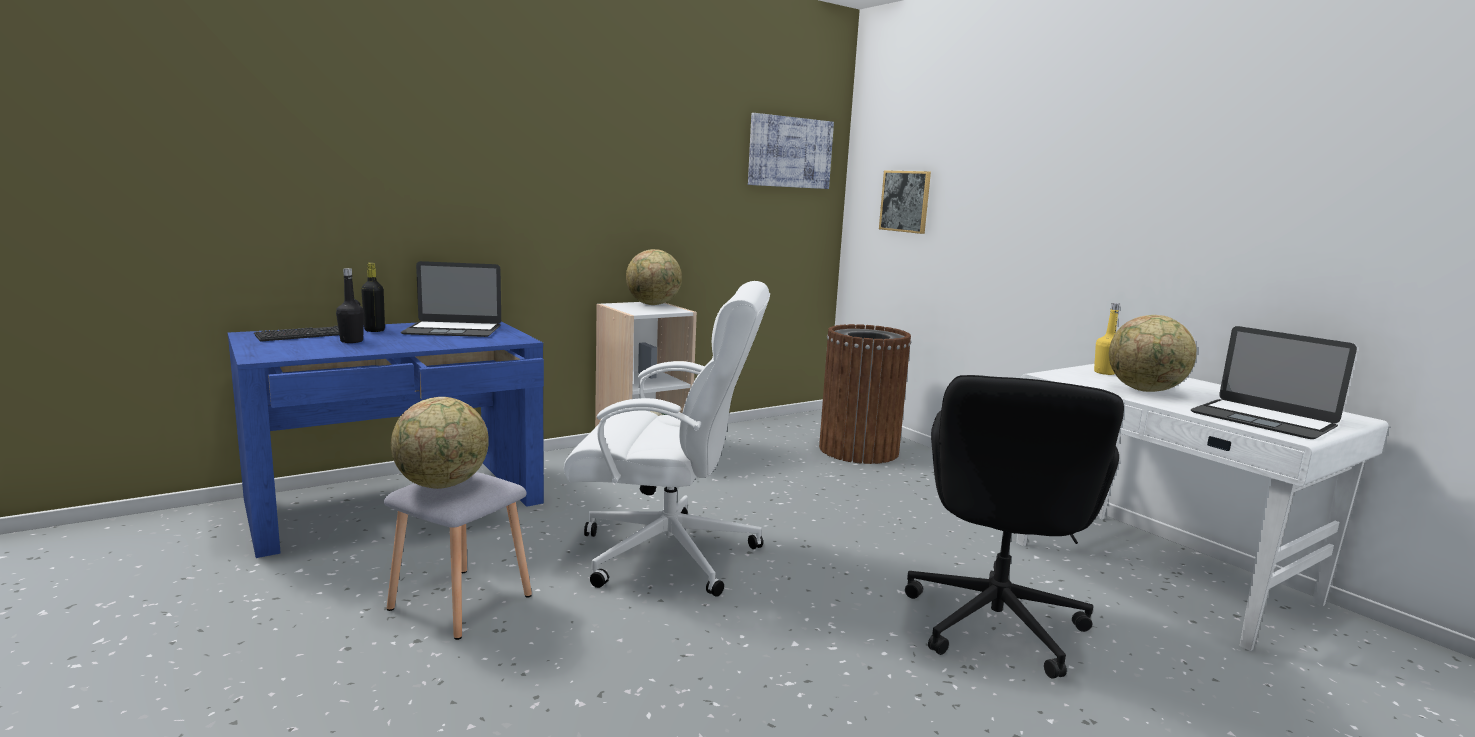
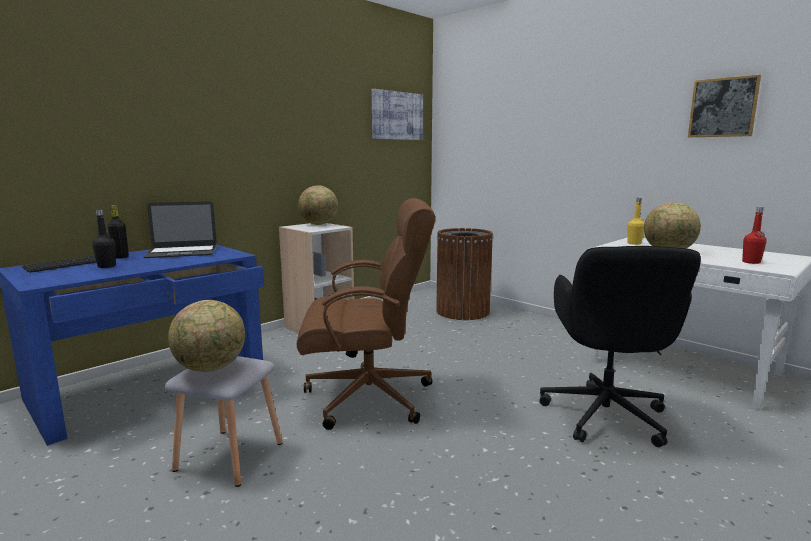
camera: 10 degrees left, 0 degrees up
white office chair [564,281,770,597] -> brown office chair [297,198,436,430]
picture [879,170,931,234] -> picture moved to [688,75,761,137]
laptop [1191,326,1357,439] -> red bottle [742,207,767,264]

